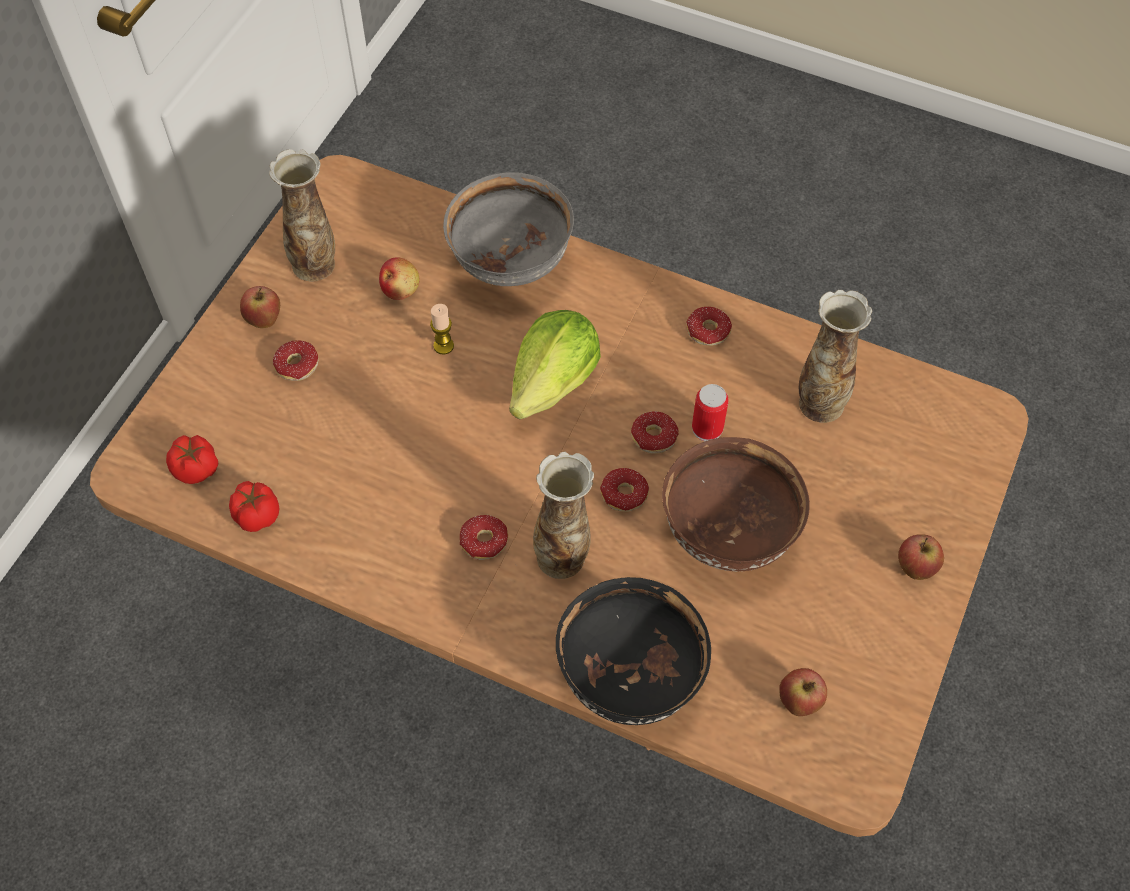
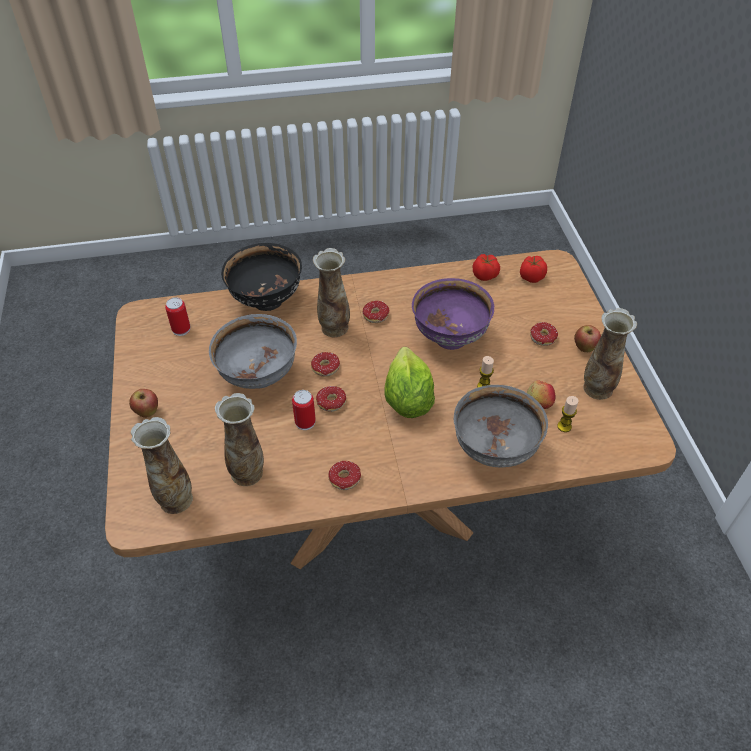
camera: 145 degrees right, 10 degrees down
brown bowl [662,437,810,571] -> grey bowl [209,314,297,389]
apple [779,668,827,716] -> can [165,297,190,336]
none -> vase [131,417,193,514]
none -> purple bowl [412,278,494,350]
none -> candle [557,396,578,432]

